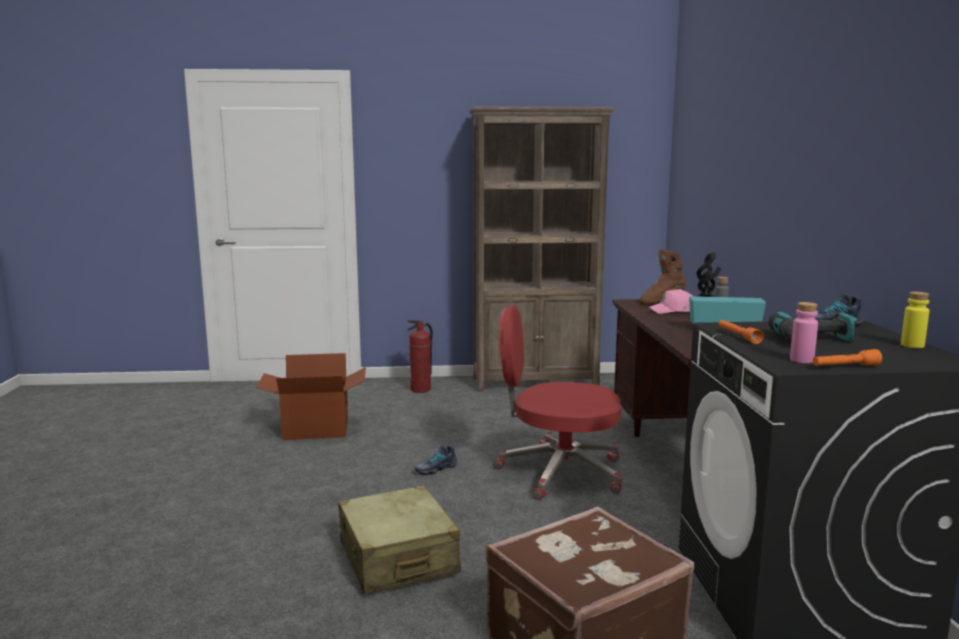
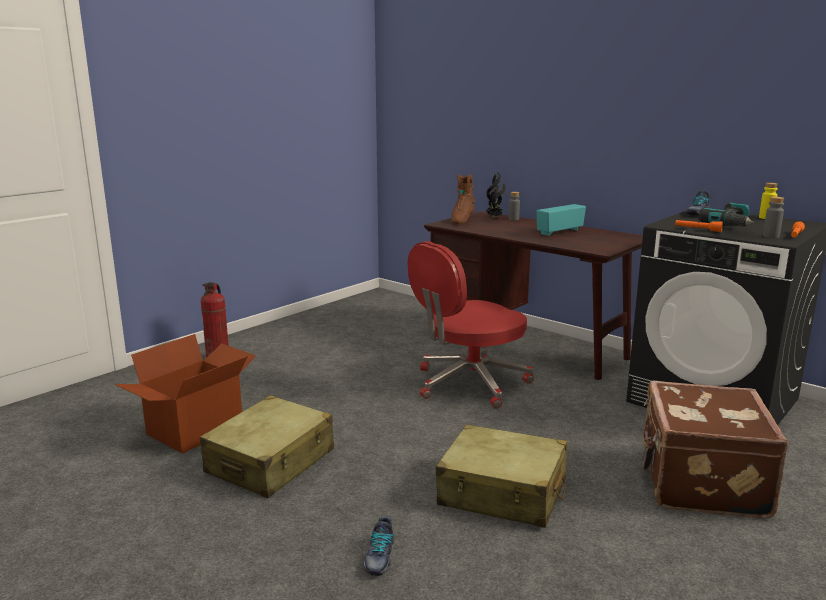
camera: 45 degrees left, 5 degrees up
shoe [415,445,457,475] -> shoe moved to [362,516,394,576]
brown bookcase [469,106,615,392] -> none
pink cap [648,289,692,314] -> none
pink bottle [790,302,818,363] -> grey bottle [763,197,784,238]
none -> beige suitcase [200,395,334,498]

